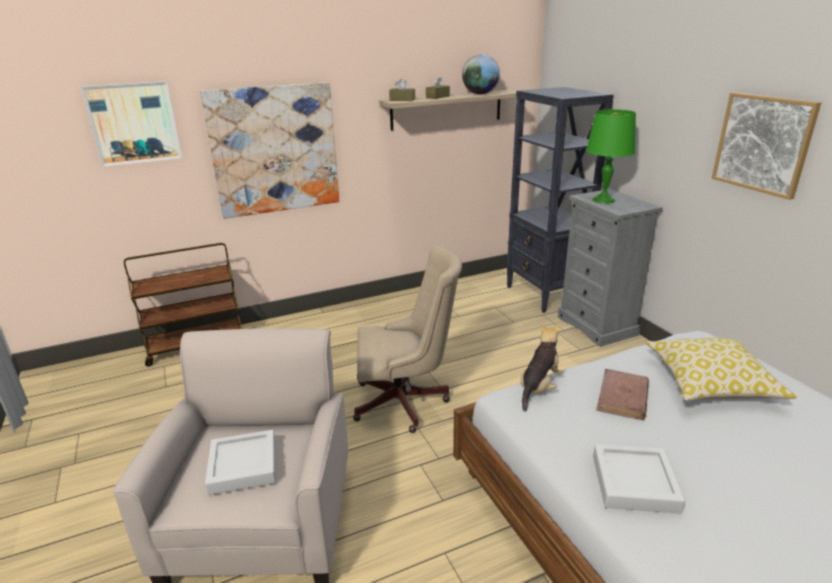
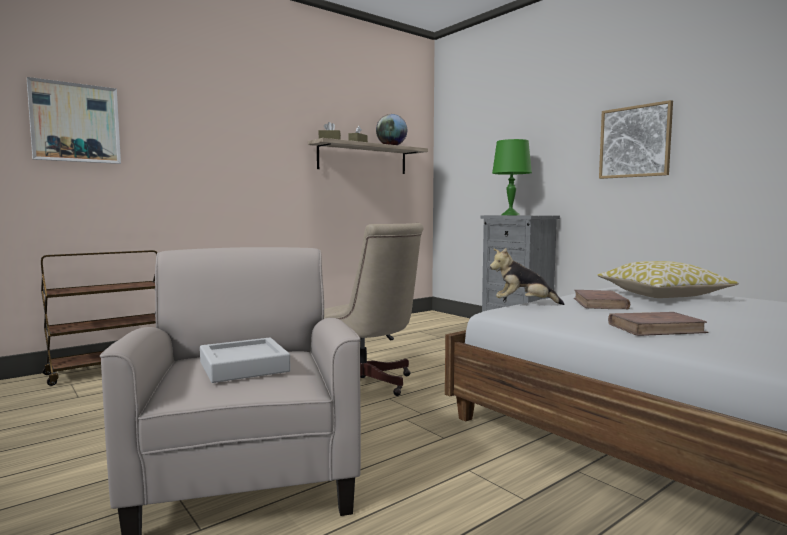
camera: 15 degrees left, 20 degrees down
picture [200,82,340,219] -> none
beige office chair [353,246,462,433] -> beige office chair turned 60 degrees clockwise [324,223,424,396]
black bookcase [506,87,614,313] -> none
plush toy [520,324,563,411] -> plush toy turned 105 degrees counterclockwise [490,248,564,305]
grey tray [593,444,685,514] -> brown book [608,312,709,336]

